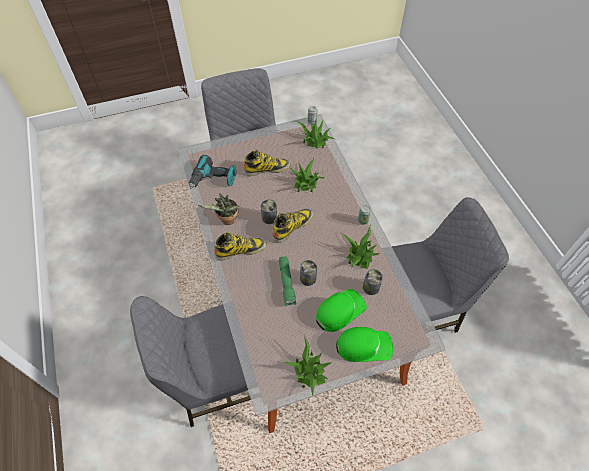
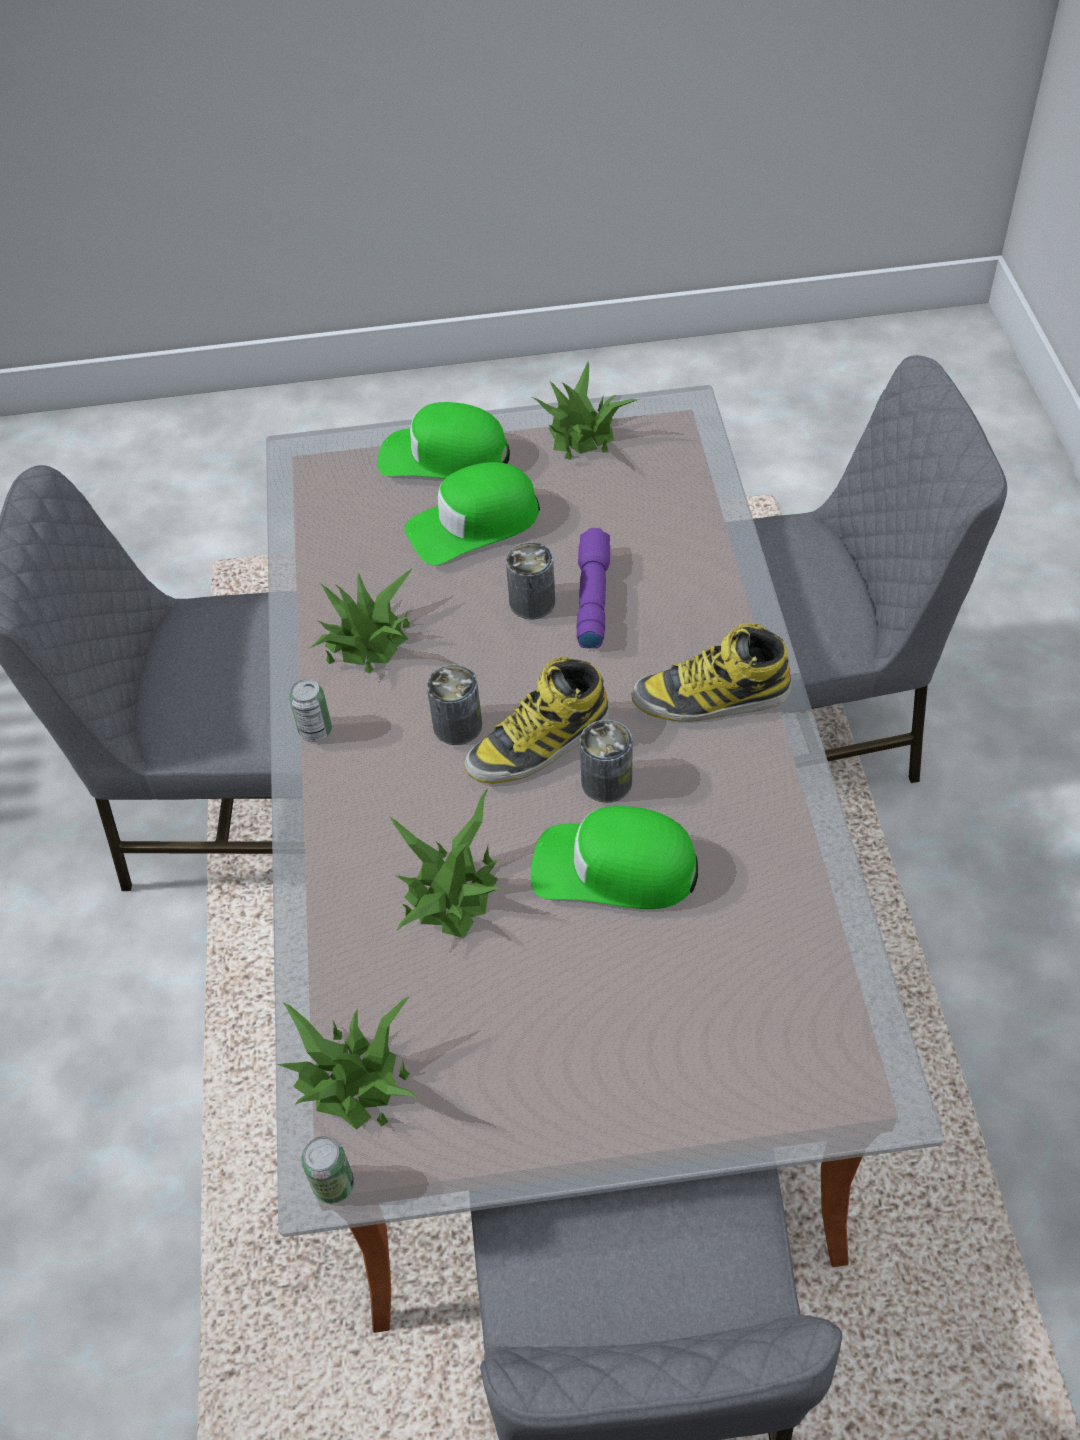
camera: 165 degrees left, 5 degrees down
power drill [189,155,236,189] -> none
potted plant [198,193,240,225] -> none
boot [244,150,290,176] -> none
green flashlight [279,256,296,306] -> purple flashlight [576,528,610,648]
can [363,269,383,295] -> can moved to [426,664,482,745]
none -> green cap [531,806,698,909]

